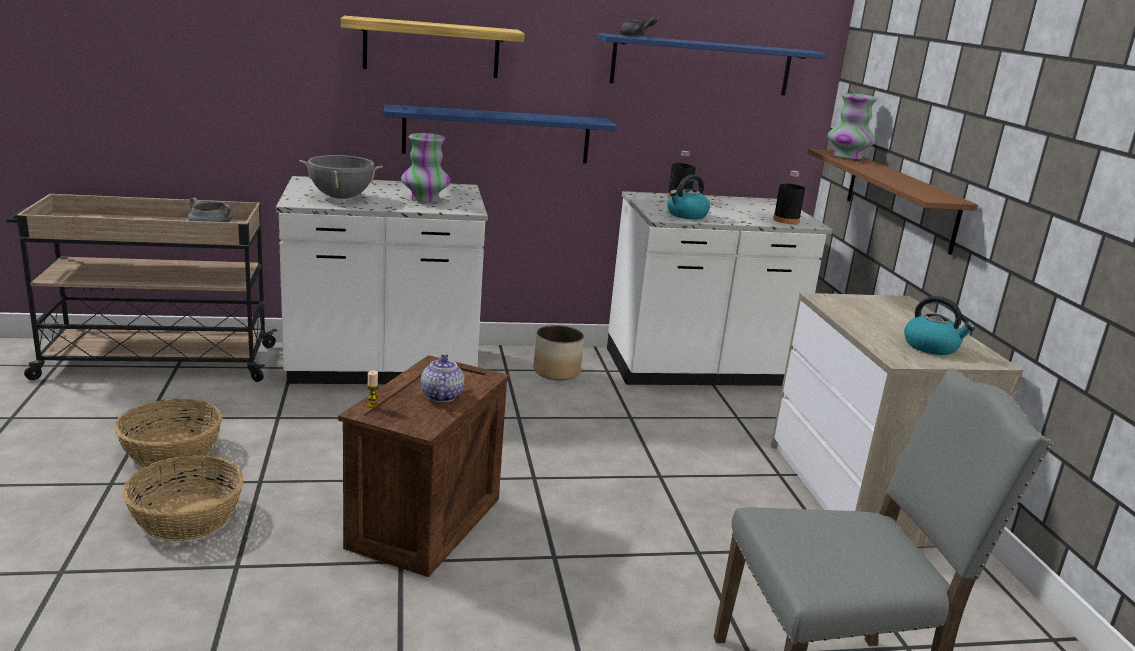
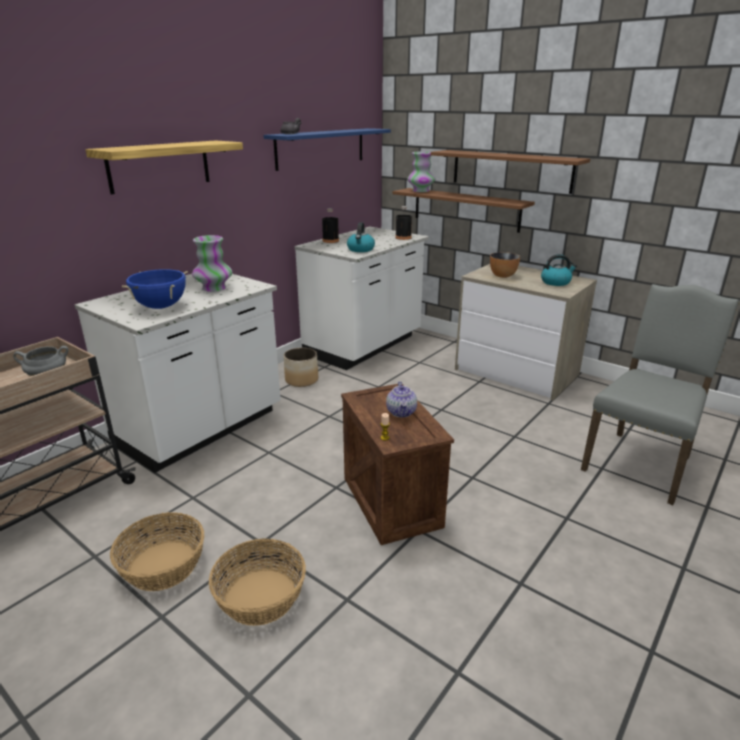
camera: 40 degrees left, 5 degrees up
grey cooking pot [300,155,382,199] -> blue cooking pot [122,269,188,309]
blue shelf [383,104,617,163] -> none
teapot [421,354,465,402] -> teapot turned 135 degrees counterclockwise [386,381,417,417]
none -> brown shelf [431,150,590,194]
none -> bowl [490,252,520,278]

